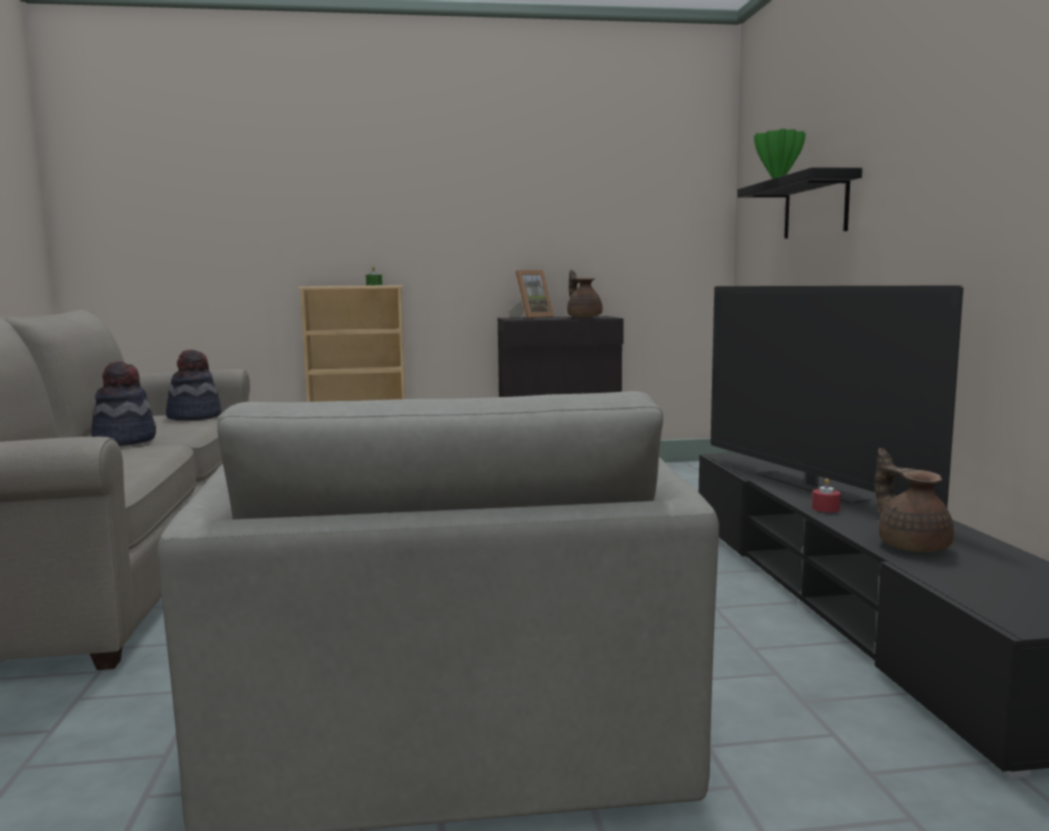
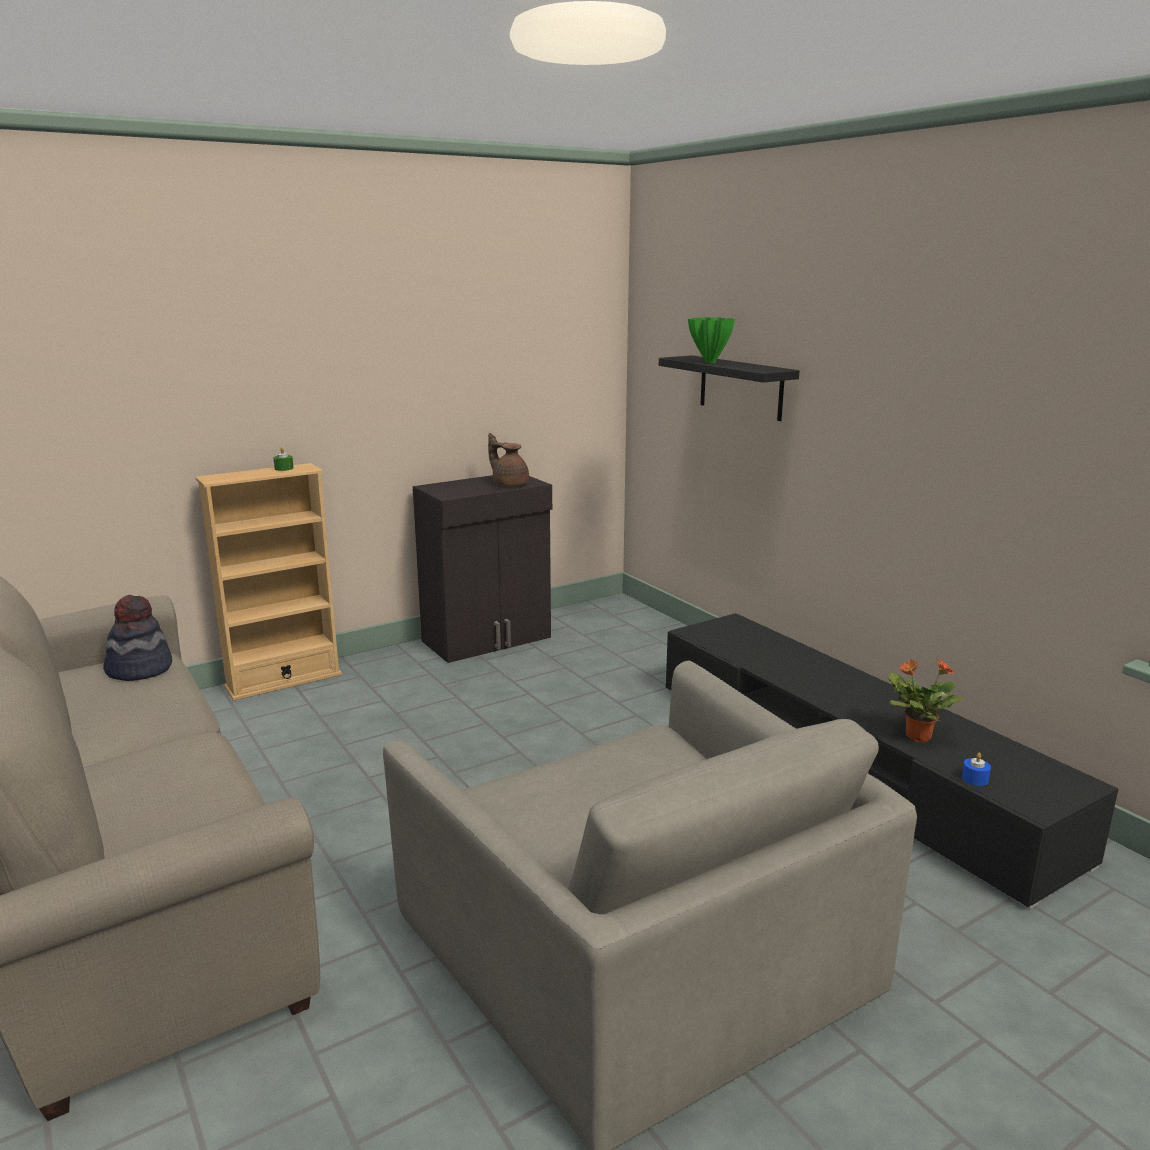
camera: 25 degrees left, 10 degrees up
hat [91,361,156,446] -> none
picture frame [509,270,554,318] -> none
television [711,285,963,507] -> none
red candle [812,478,840,512] -> none
brown teapot [875,448,954,552] -> potted plant [888,659,964,742]
none -> blue candle [962,753,991,786]

